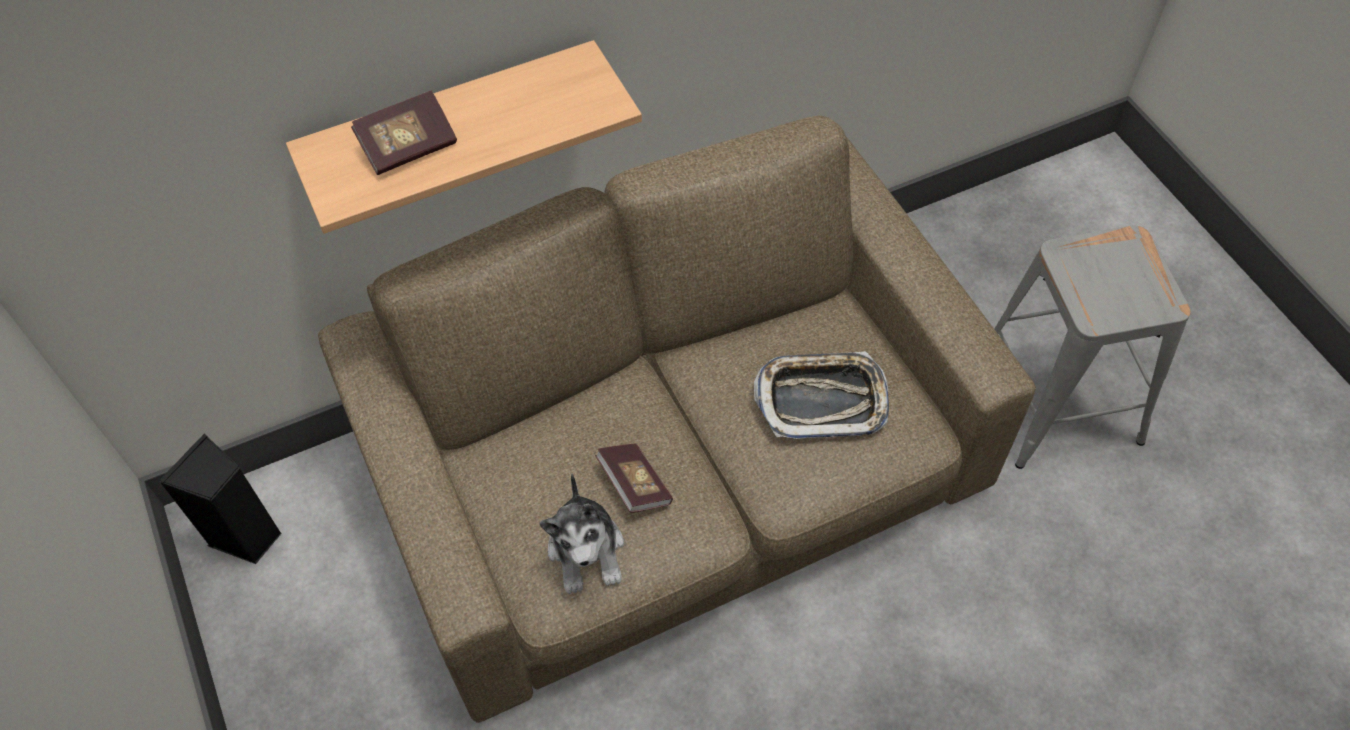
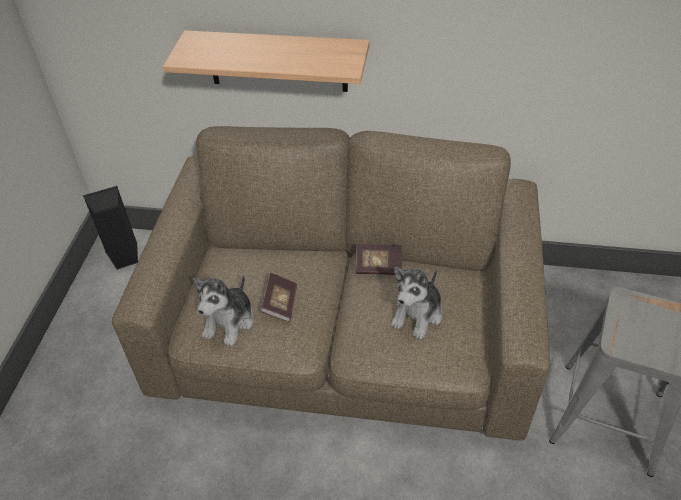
camera: 35 degrees right, 10 degrees down
book [351,90,457,175] -> book moved to [356,244,402,275]
tray [754,351,889,439] -> plush toy [391,267,442,339]

